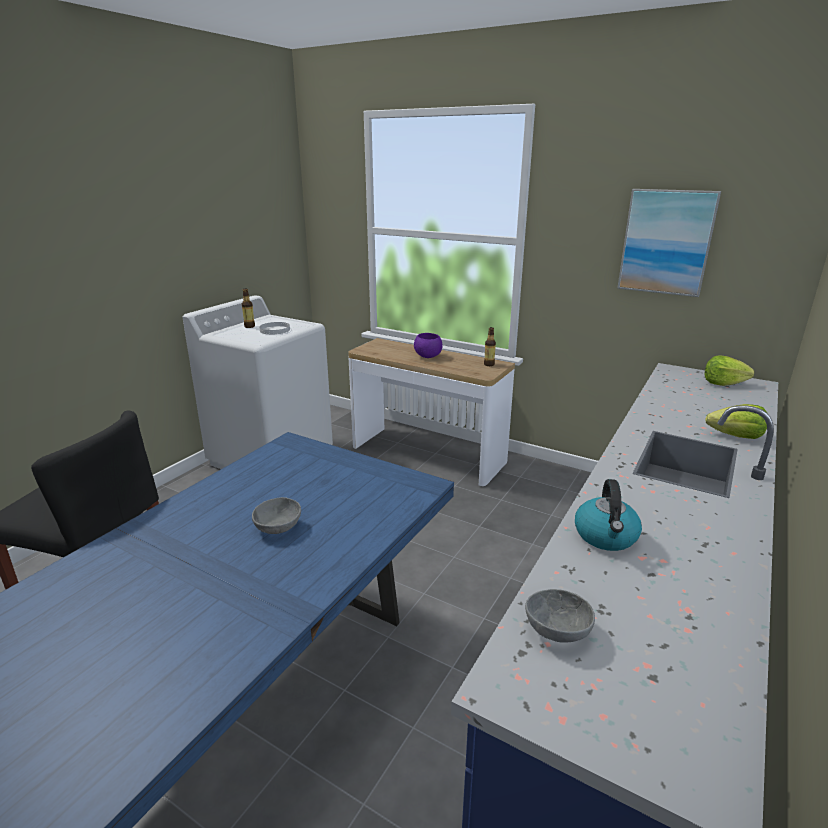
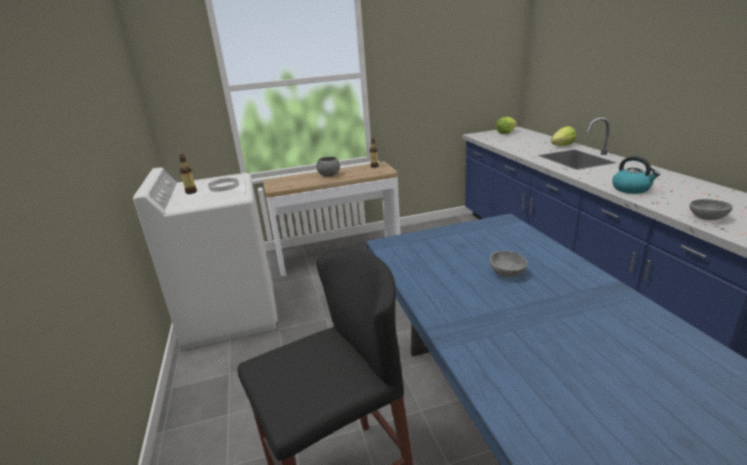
camera: 45 degrees left, 0 degrees up
purple bowl [414,333,442,358] -> grey bowl [317,157,340,177]
picture [618,189,721,297] -> none

